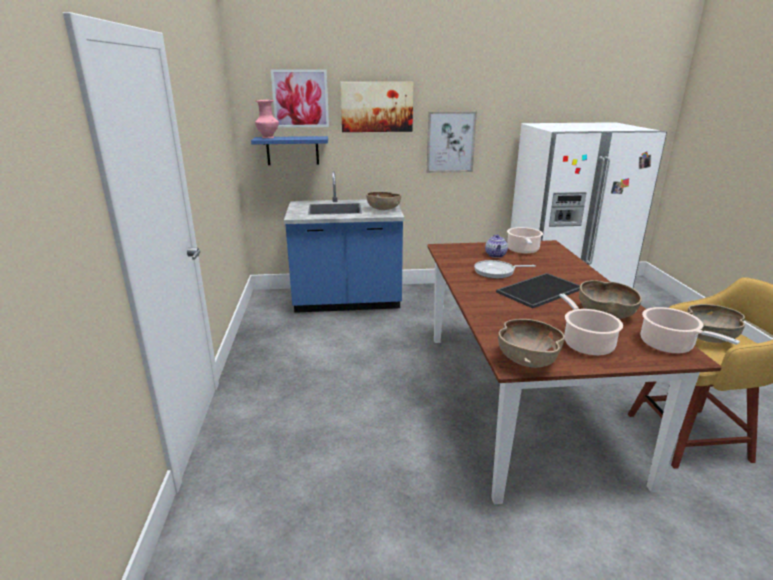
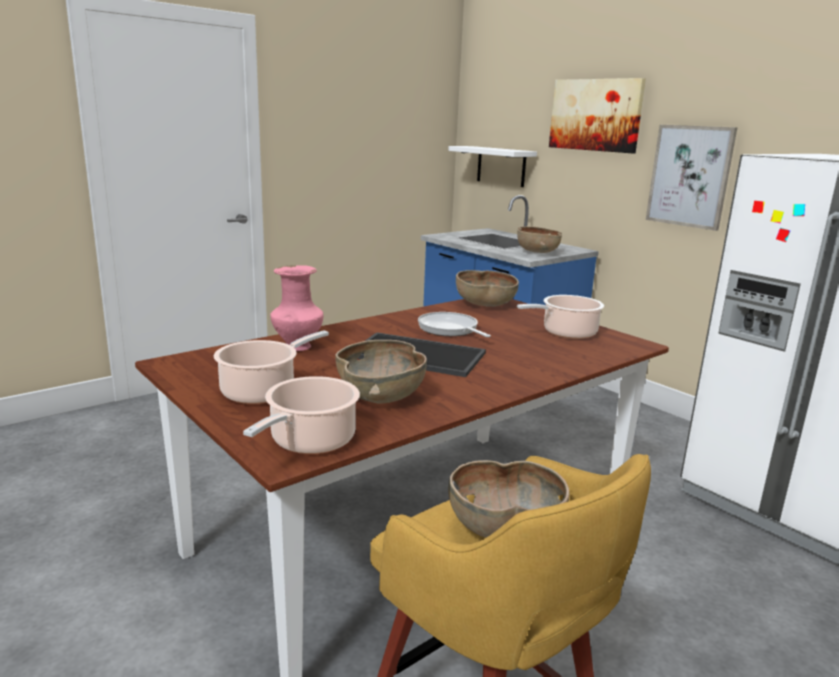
camera: 55 degrees right, 5 degrees down
blue shelf [251,136,328,165] -> white shelf [448,146,537,187]
pink vase [255,100,279,138] -> pink vase moved to [270,265,323,351]
picture [271,70,329,128] -> none
teapot [485,234,508,258] -> none
brown bowl [498,319,565,368] -> brown bowl moved to [456,270,519,307]

